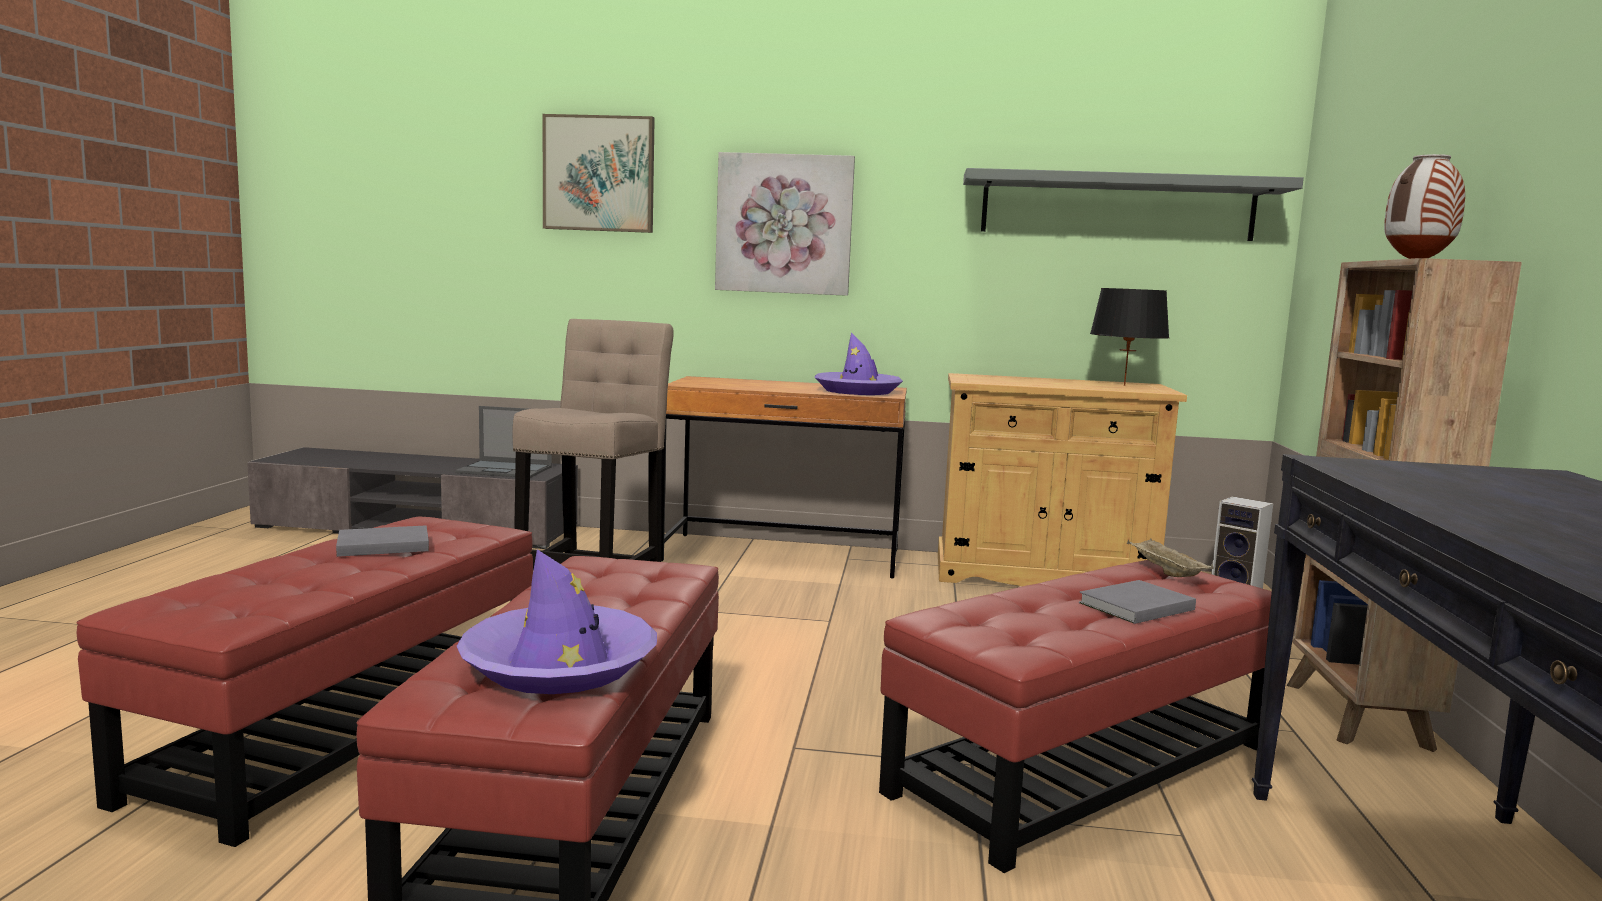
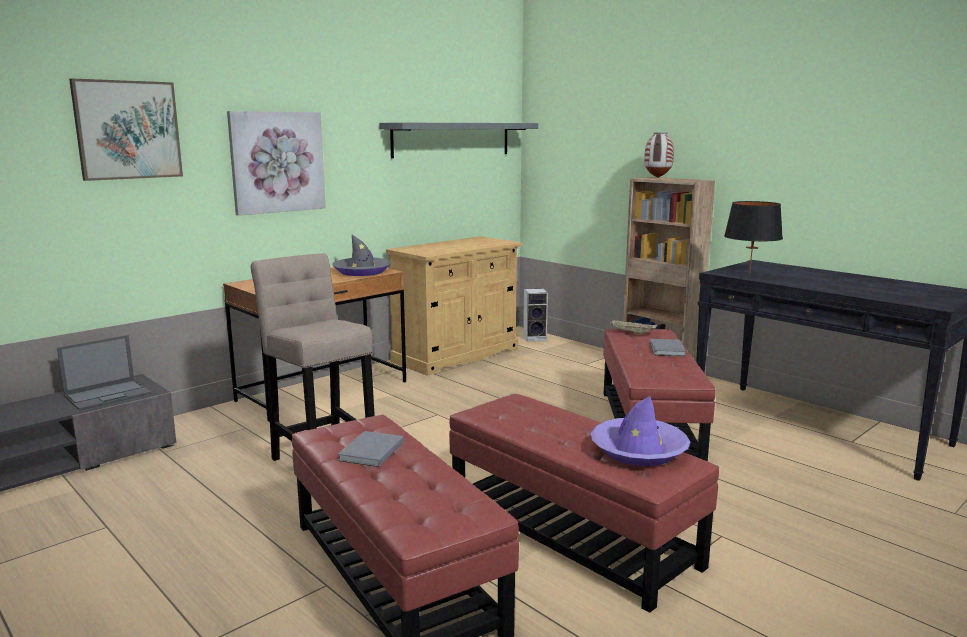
camera: 50 degrees left, 5 degrees up
purple hat [814,332,903,395] -> grey hat [332,235,391,276]
black table lamp [1090,288,1169,386] -> black table lamp moved to [724,201,783,273]

